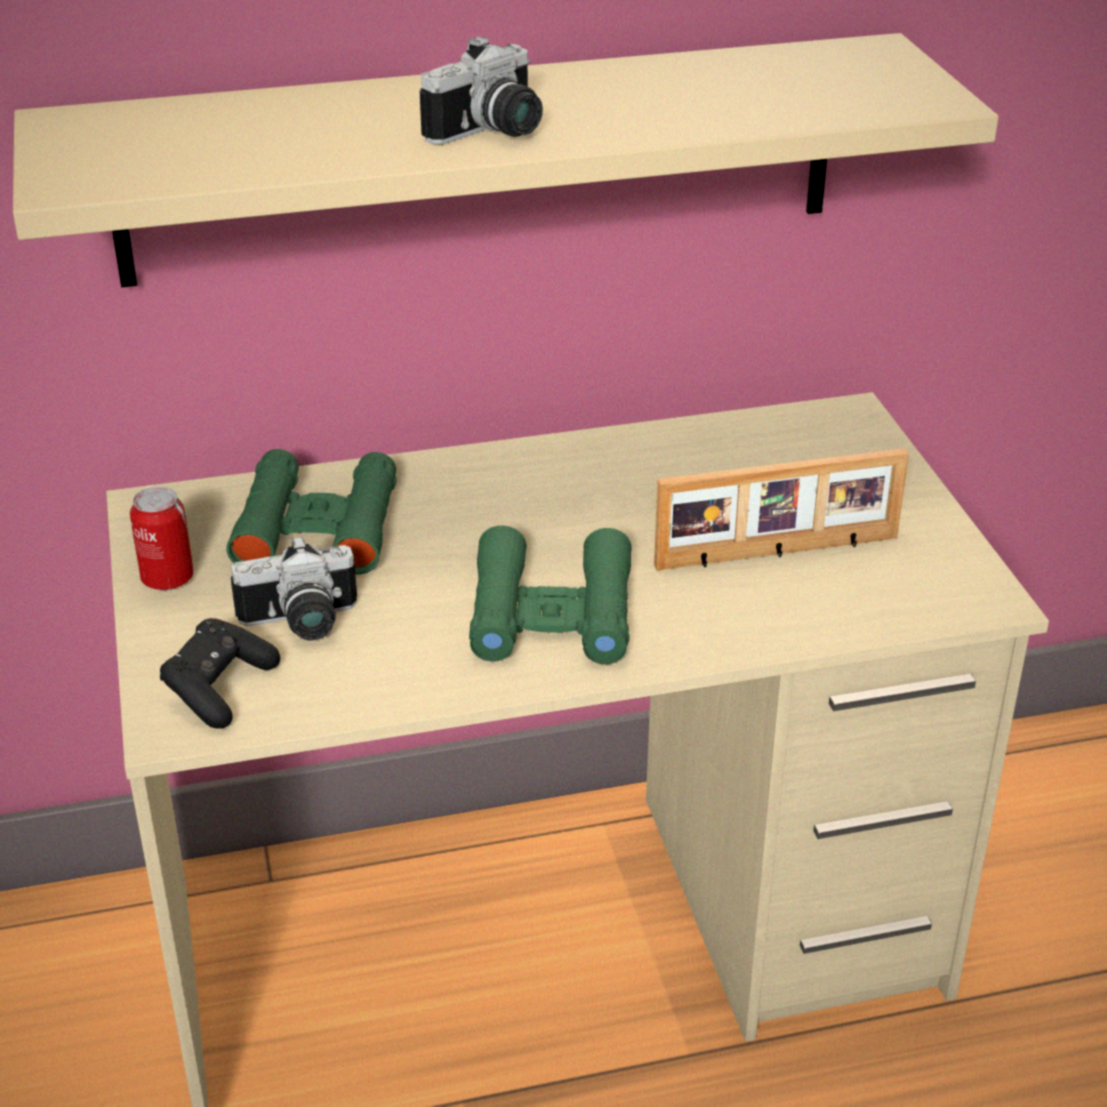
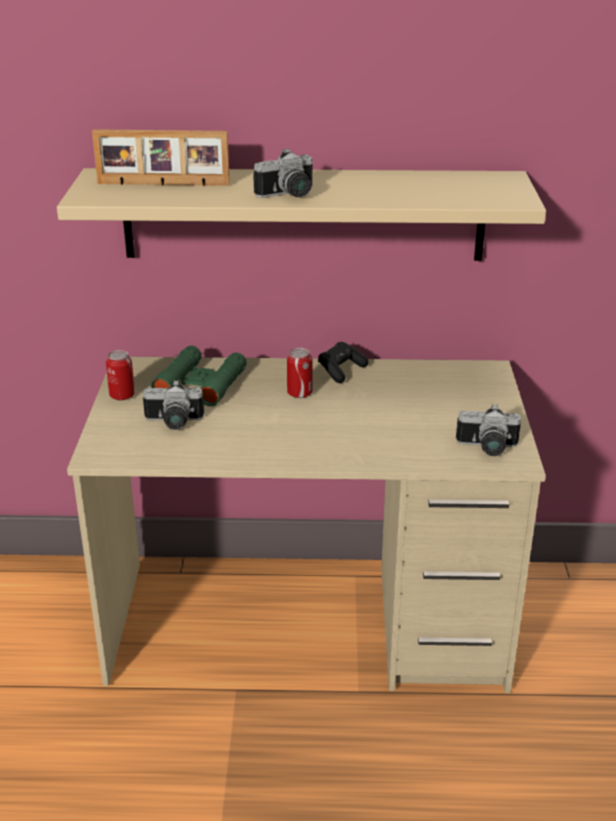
camera: 15 degrees right, 5 degrees down
black game controller [160,618,280,729] -> black game controller moved to [318,342,368,383]
green binoculars [469,525,632,664] -> none
picture frame [654,448,909,570] -> picture frame moved to [92,129,230,186]
none -> can [287,348,313,398]
none -> camera [456,404,521,456]

